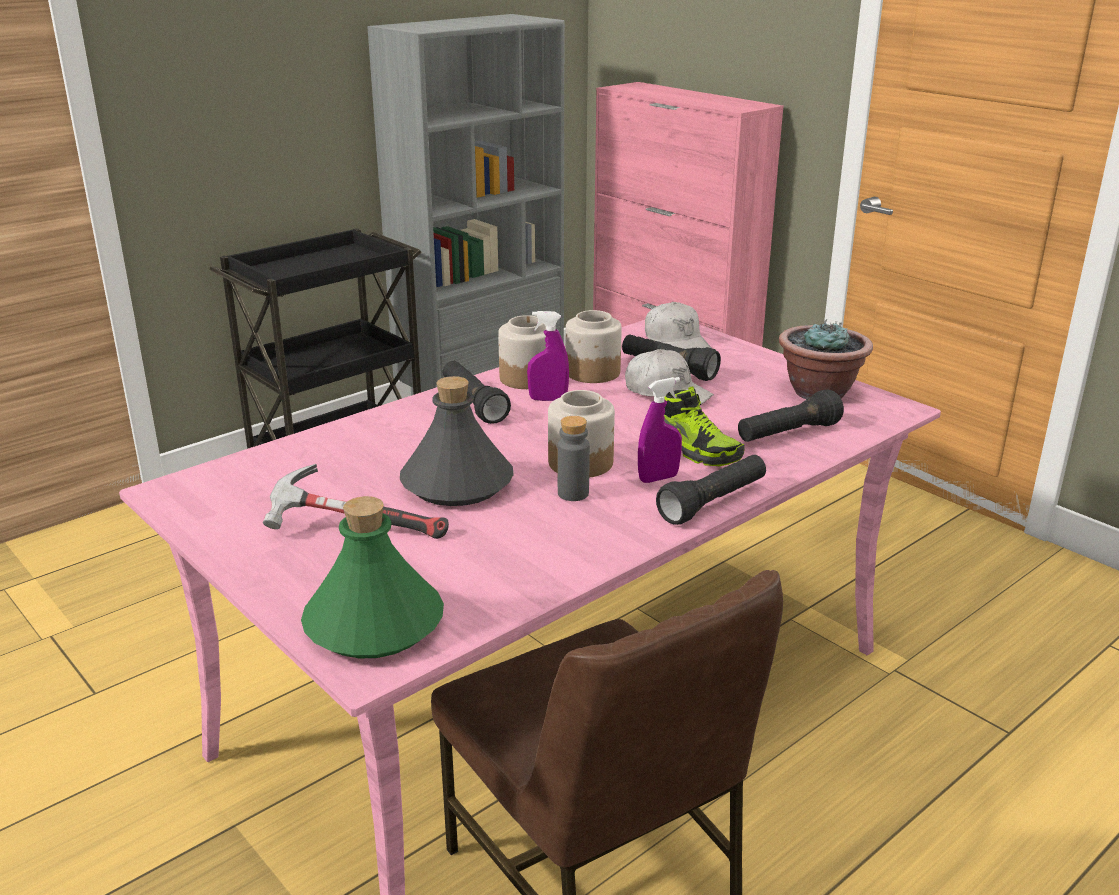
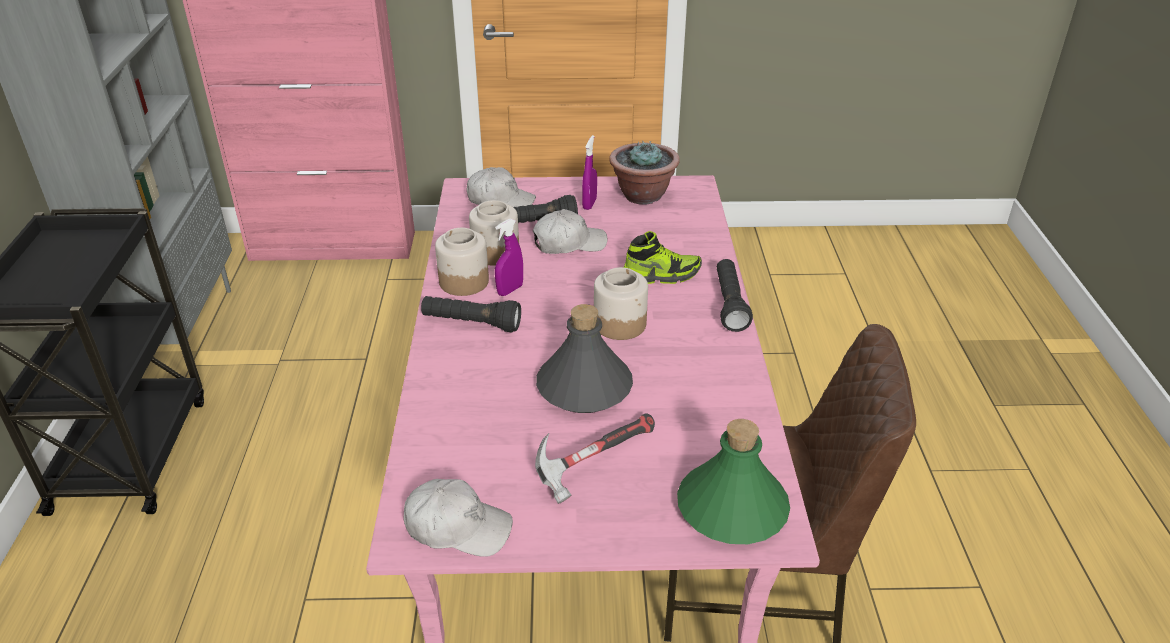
camera: 50 degrees left, 10 degrees up
grey bottle [558,416,590,501] -> none
purple spray bottle [638,377,682,483] -> purple spray bottle moved to [582,135,597,210]
black flashlight [738,389,844,442] -> none
none -> white cap [404,479,513,557]

